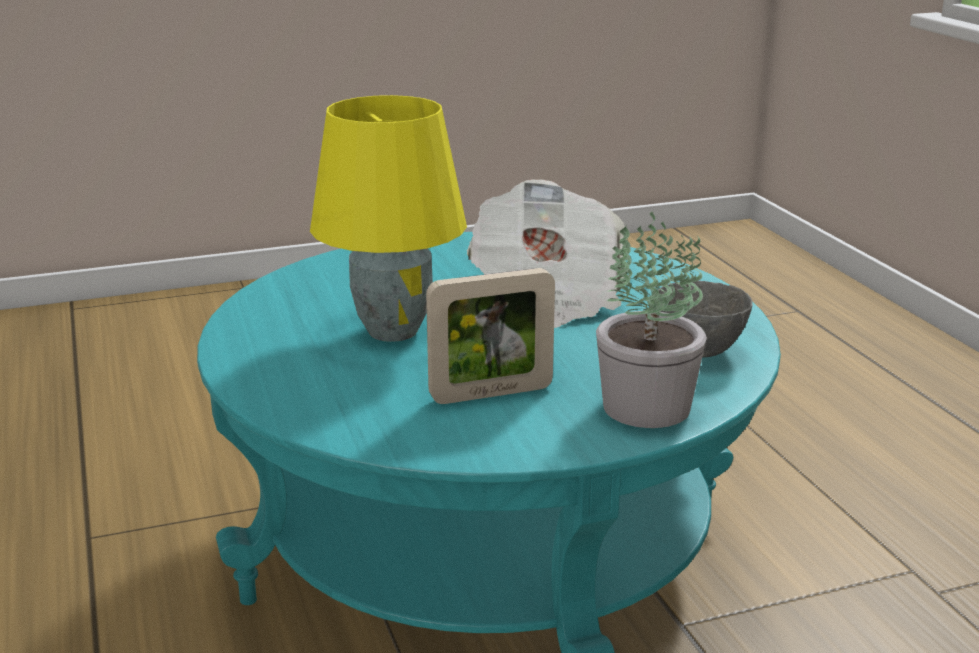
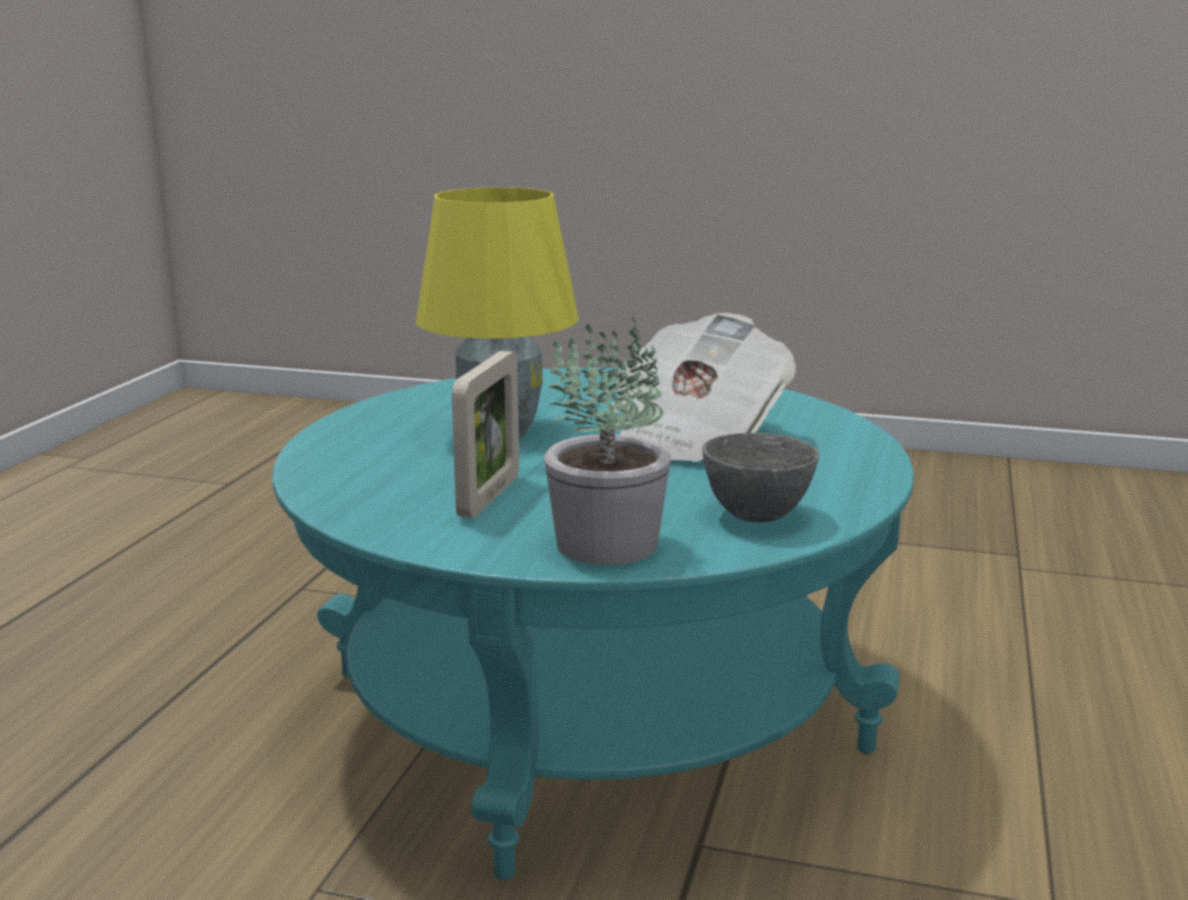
camera: 35 degrees right, 5 degrees down
picture frame [426,268,555,404] -> picture frame turned 90 degrees counterclockwise [452,351,519,518]

